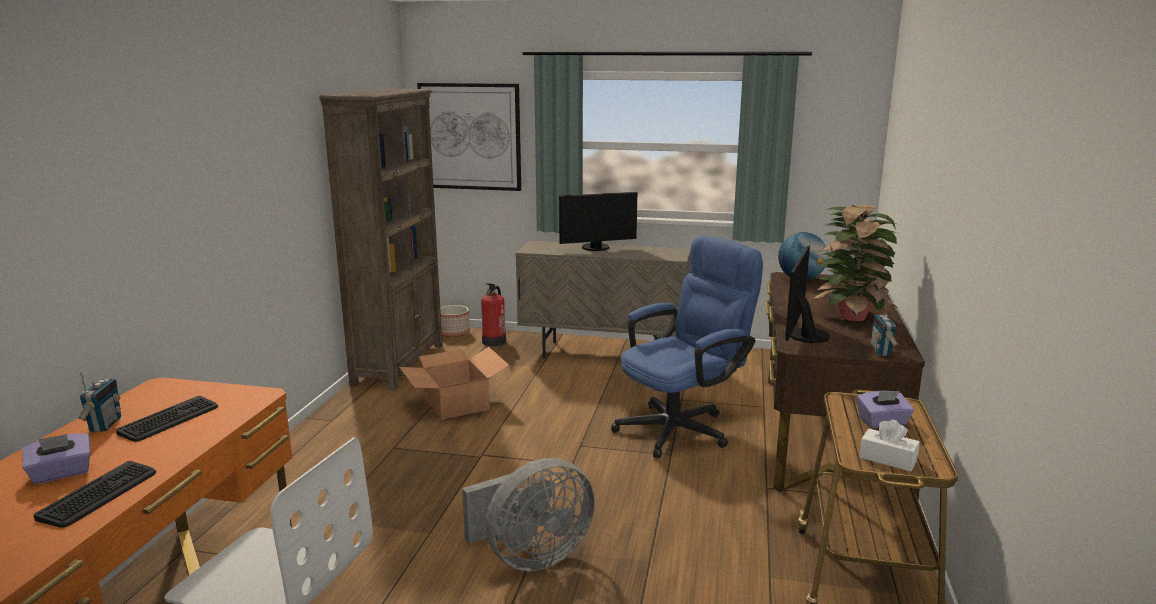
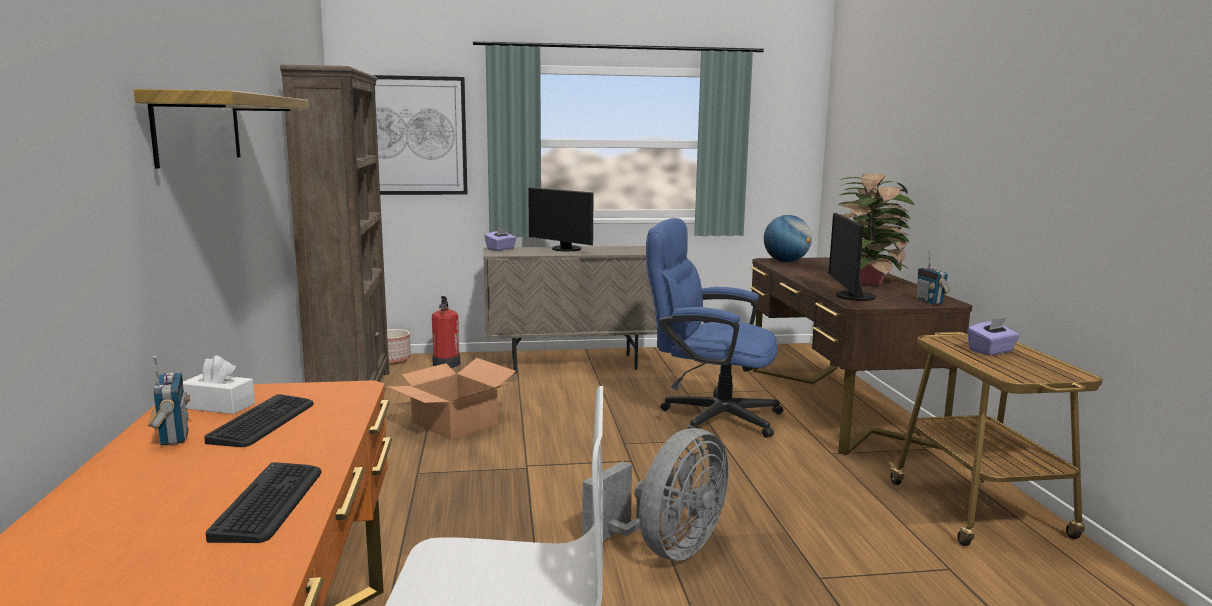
camera: 20 degrees left, 5 degrees down
purple tissue box [22,433,91,484] -> purple tissue box moved to [485,227,517,251]
monitor [559,192,638,251] -> monitor turned 75 degrees clockwise [528,187,594,251]
blue office chair [611,236,763,458] -> blue office chair turned 105 degrees counterclockwise [646,218,783,438]
white tissue box [859,420,920,472] -> white tissue box moved to [183,355,255,414]
none -> shelf [134,89,309,169]

